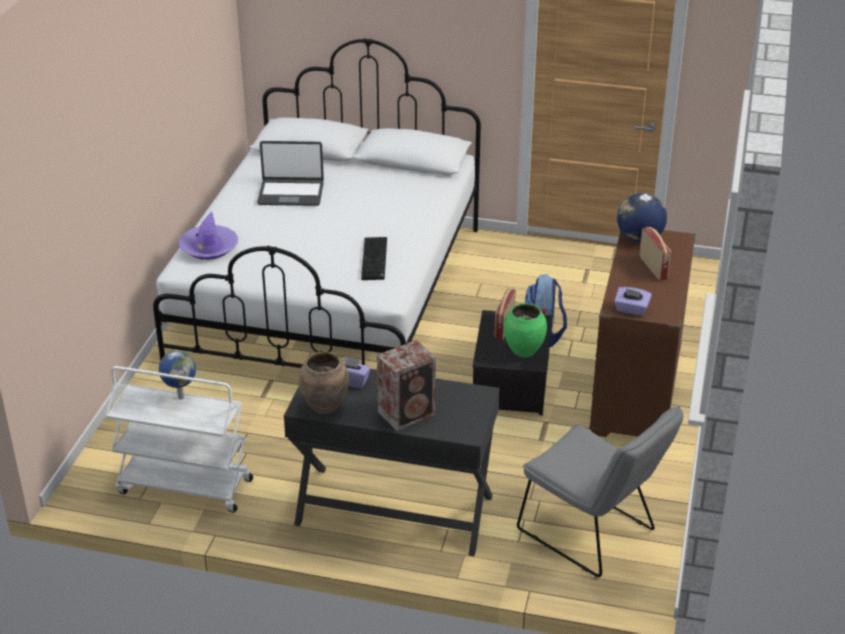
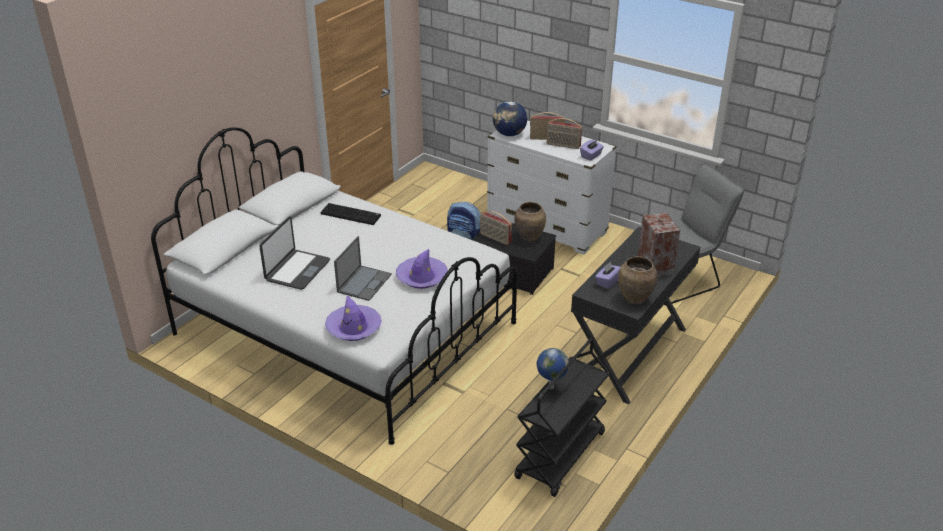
camera: 70 degrees left, 0 degrees up
white cart [106,366,253,513] -> black cart [514,338,610,497]
keyboard [361,237,387,280] -> keyboard moved to [321,203,381,225]
green vase [504,303,547,358] -> brown vase [514,202,546,242]
brown dresser [589,230,696,437] -> white dresser [487,120,617,255]
none -> laptop [334,236,392,301]
none -> purple hat [396,249,448,289]
none -> radio [547,118,582,149]

